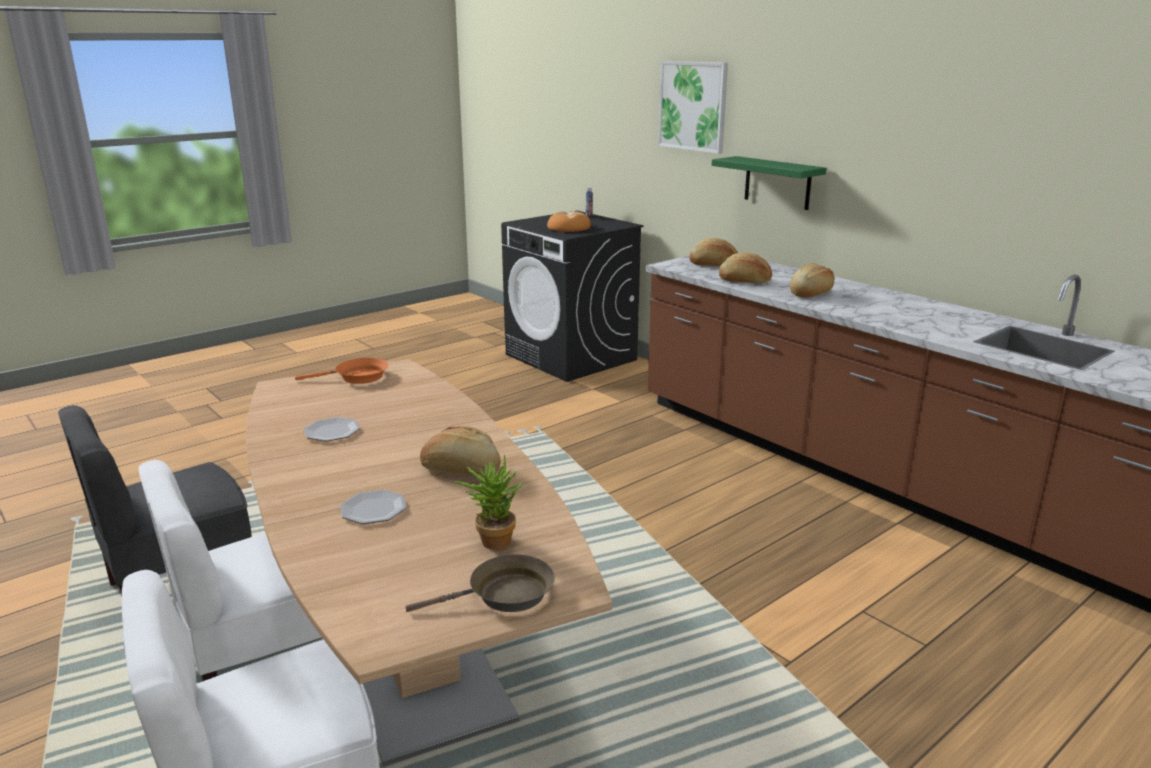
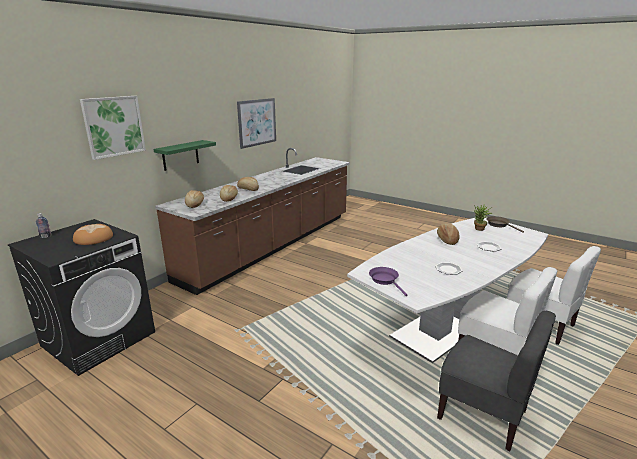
camera: 105 degrees left, 0 degrees up
brown dining table [246,359,612,766] -> white dining table [347,216,548,363]
orange frying pan [295,358,388,384] -> purple frying pan [369,267,408,296]
none -> picture [237,98,276,149]

